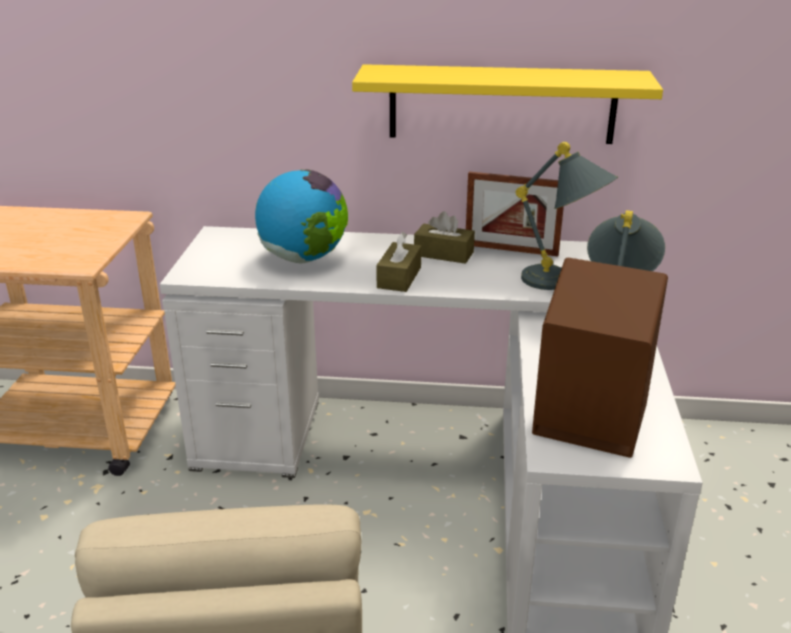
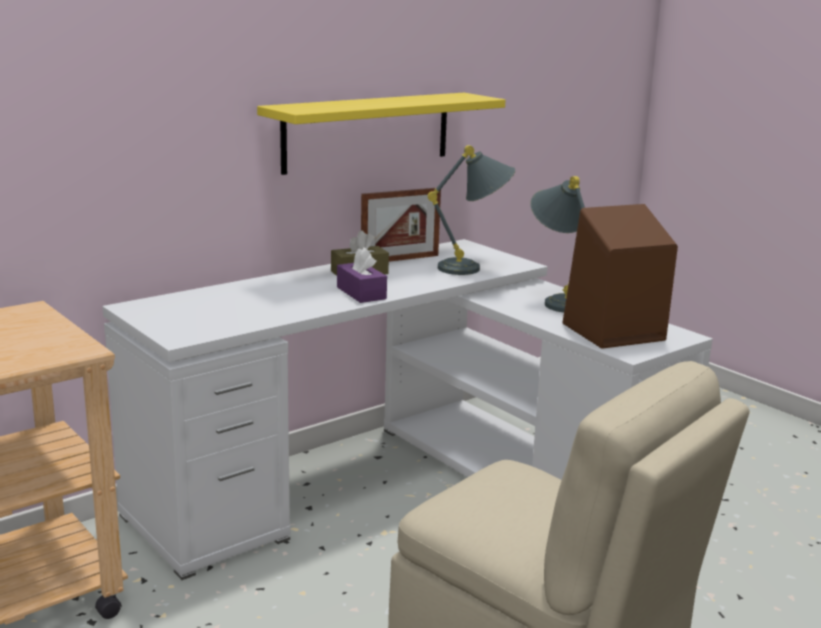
camera: 45 degrees left, 10 degrees down
globe [255,169,348,264] -> none
brown tissue box [376,232,421,292] -> purple tissue box [337,247,387,303]

